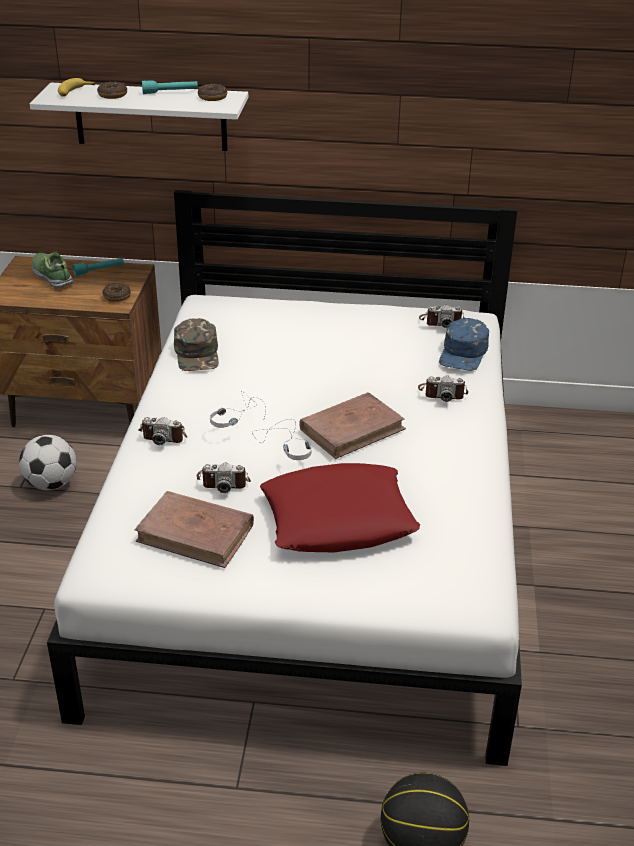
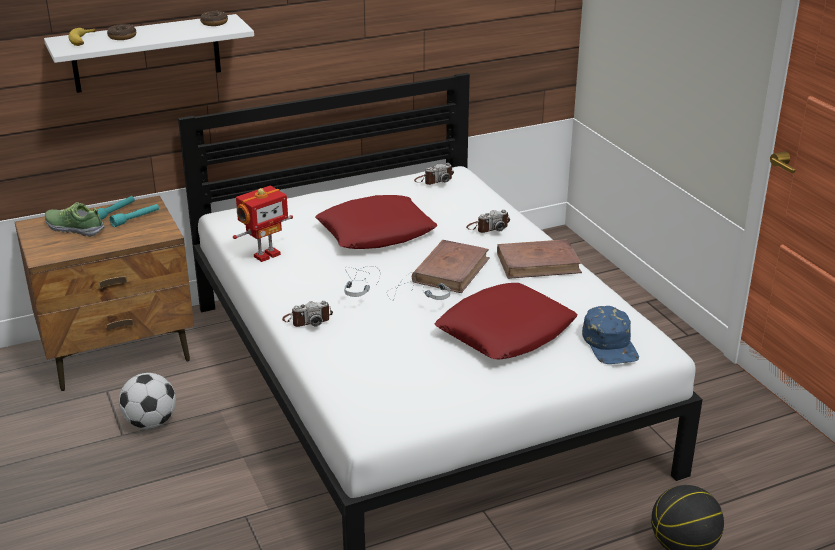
camera: 30 degrees left, 5 degrees down
donut [102,283,131,302] -> none
brown book [134,491,254,568] -> brown book moved to [497,239,582,279]
turquoise flashlight [142,80,198,94] -> turquoise flashlight moved to [110,204,159,227]
green cap [174,318,219,371] -> toy robot [233,185,293,262]
camera [197,463,251,493] -> none
blue cap [439,318,489,371] -> blue cap moved to [582,306,639,364]
none -> red pillow [315,195,437,249]

